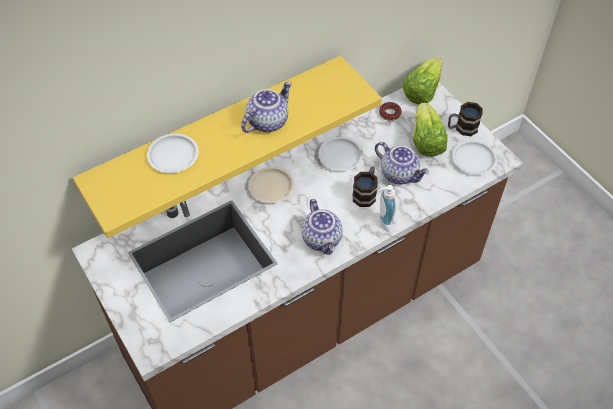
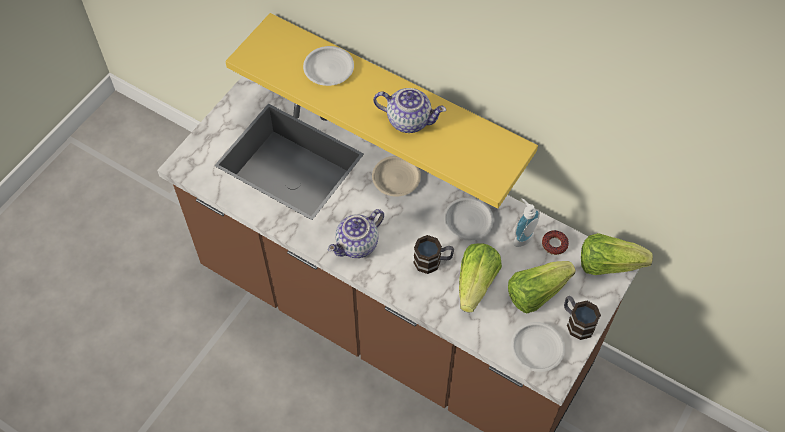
camera: 65 degrees right, 5 degrees up
teapot [375,142,429,184] -> lettuce [459,244,502,313]
soap dispenser [378,185,396,232] -> soap dispenser moved to [514,198,540,247]

